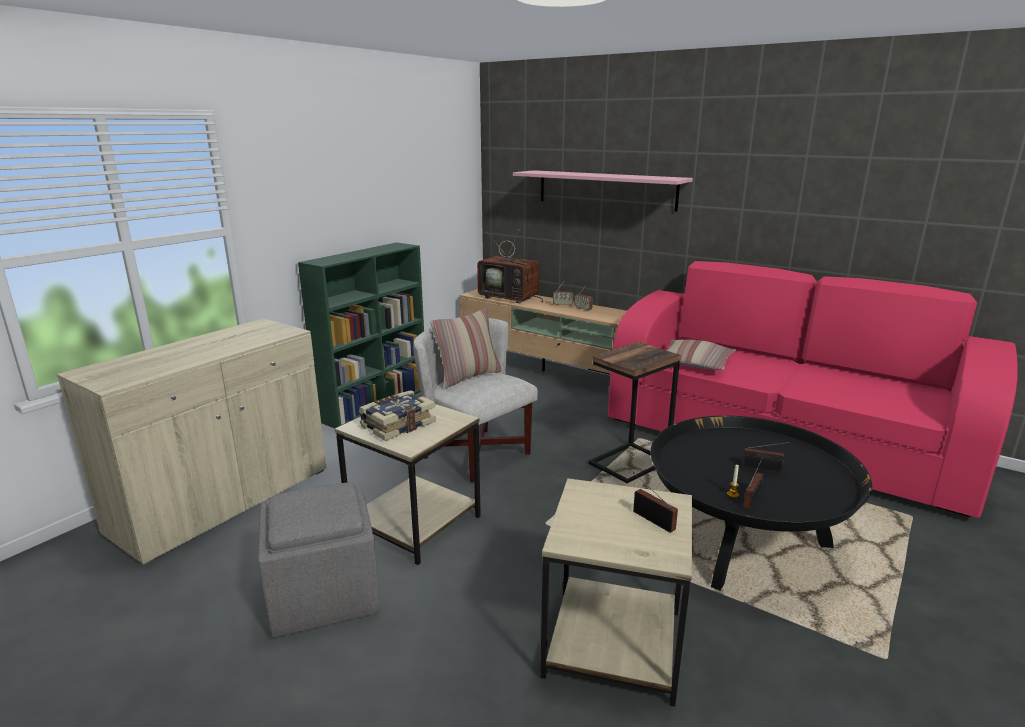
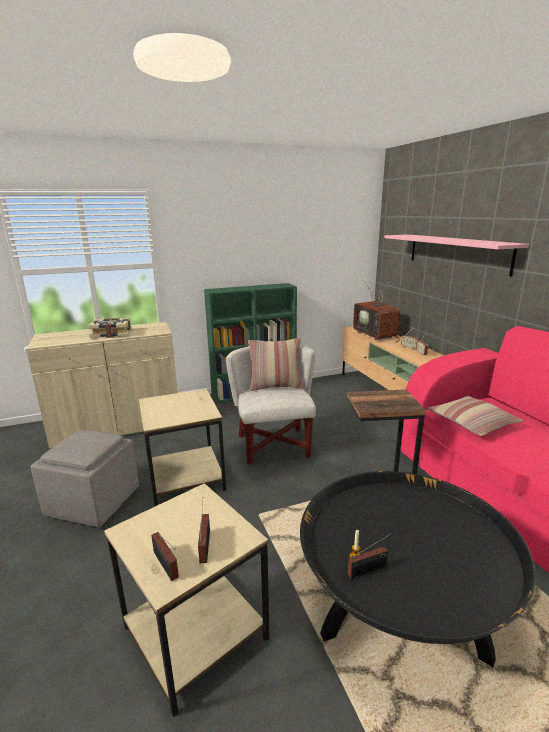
camera: 35 degrees right, 0 degrees up
book [359,390,436,441] -> book moved to [88,318,132,338]
radio [742,442,791,473] -> radio moved to [151,532,179,581]

